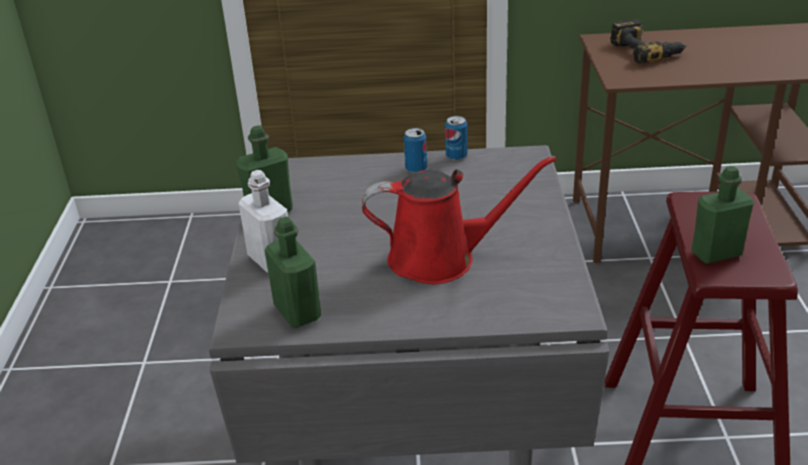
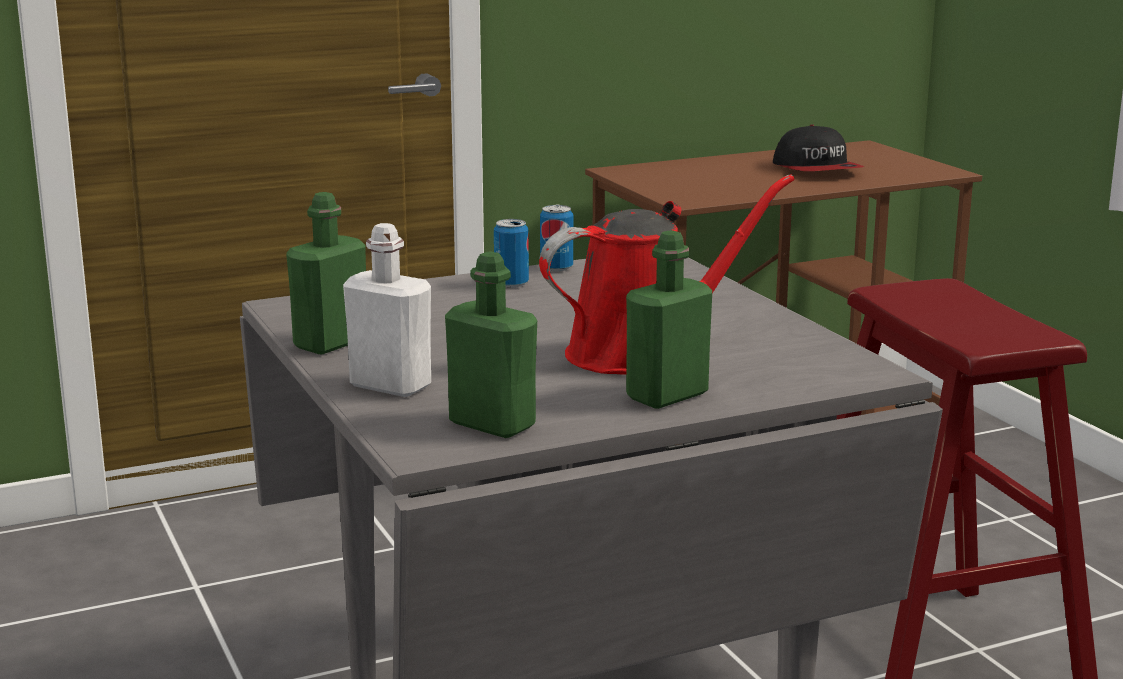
camera: 25 degrees left, 15 degrees down
power drill [610,20,686,63] -> none
green bottle [692,166,754,264] -> green bottle moved to [626,231,712,409]
none -> cap [773,124,864,171]

